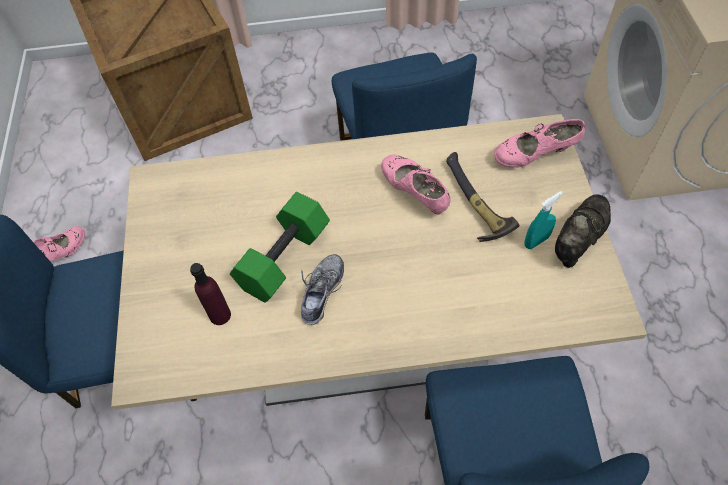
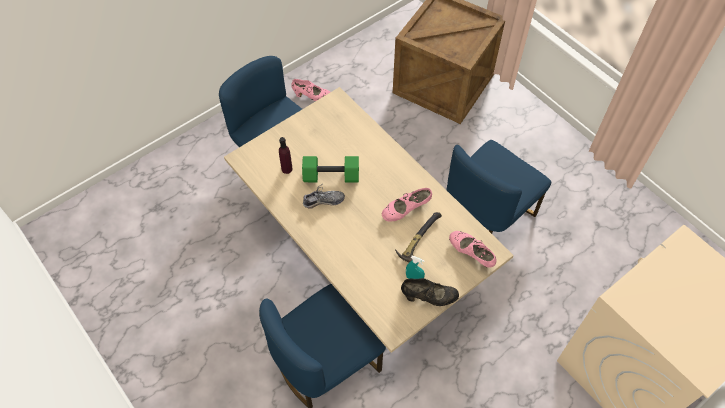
camera: 55 degrees right, 0 degrees up
pink shoe [381,155,451,215] -> pink shoe turned 135 degrees counterclockwise [382,188,432,222]

